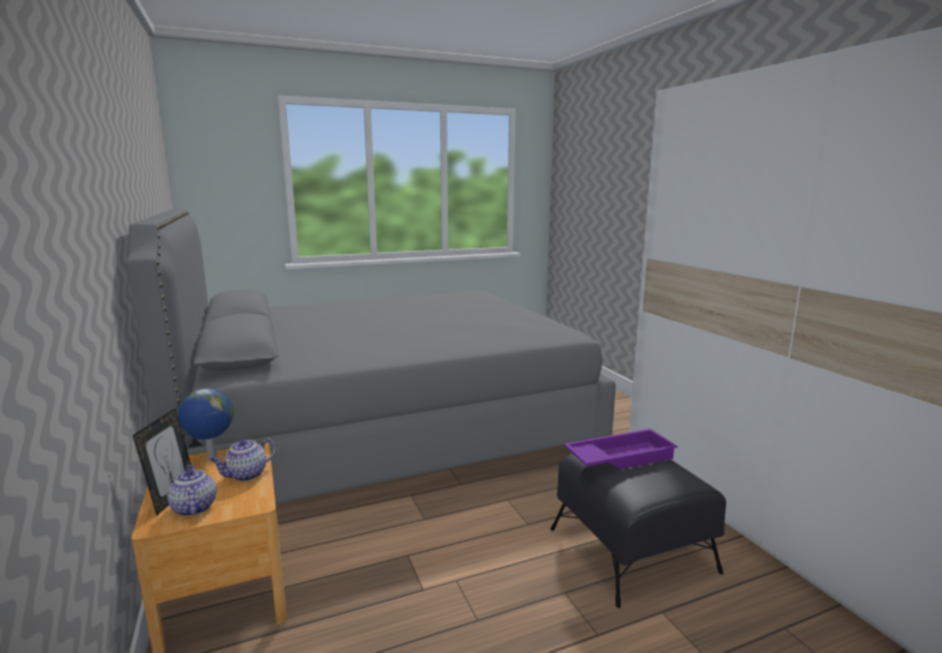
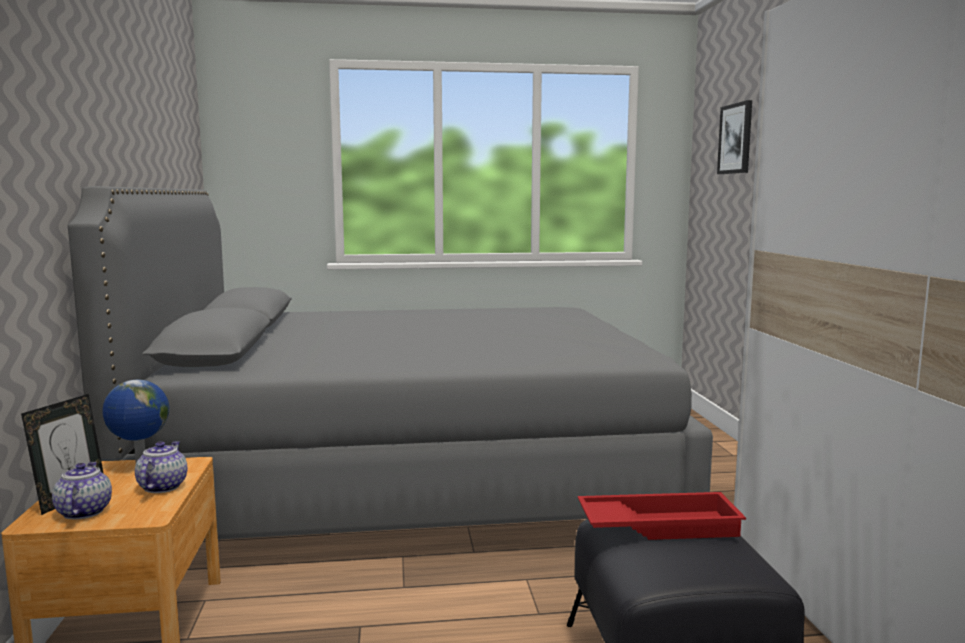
camera: 15 degrees right, 5 degrees down
teapot [210,438,277,481] -> teapot turned 120 degrees clockwise [135,441,187,493]
purple tray [564,429,678,469] -> red tray [578,492,746,540]
none -> picture [717,100,752,174]

